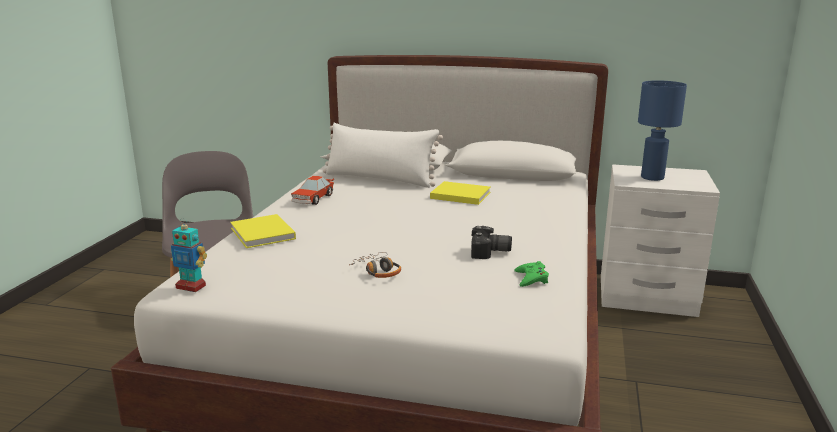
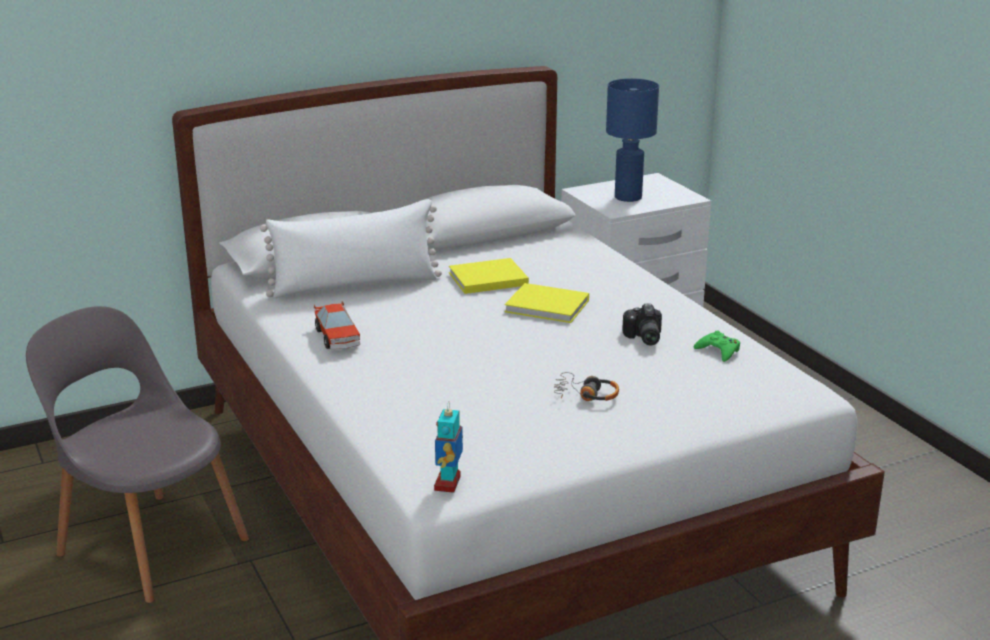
camera: 40 degrees left, 5 degrees up
toy robot [171,218,207,292] -> toy robot turned 120 degrees clockwise [434,401,463,493]
yellow book [230,214,296,248] -> yellow book moved to [504,283,589,323]
camera [471,226,512,259] -> camera turned 120 degrees clockwise [622,303,662,345]

